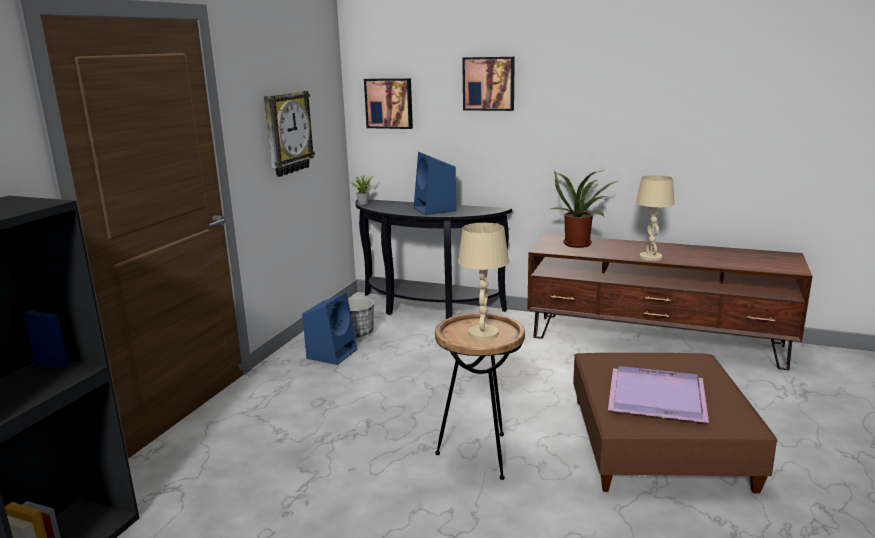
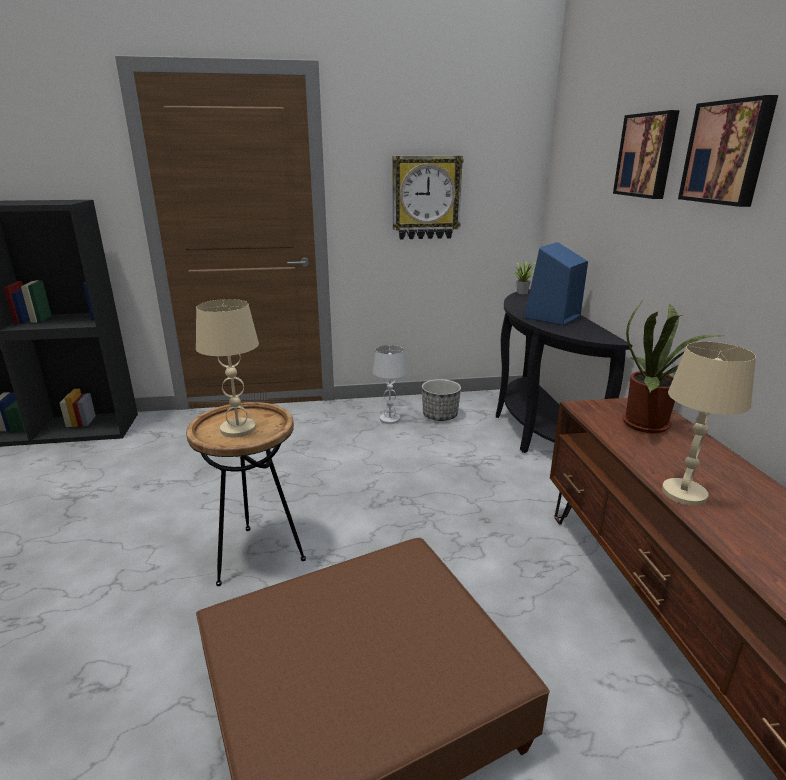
camera: 60 degrees right, 5 degrees up
blue speaker [302,293,357,365] -> white table lamp [373,345,407,424]
picture [364,78,413,129] -> picture moved to [678,95,778,207]
purple tray [608,366,709,423] -> none

